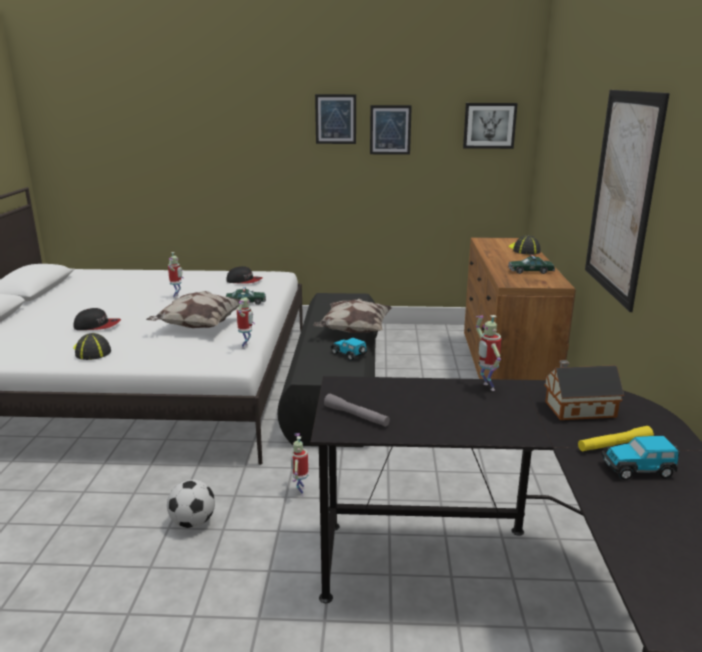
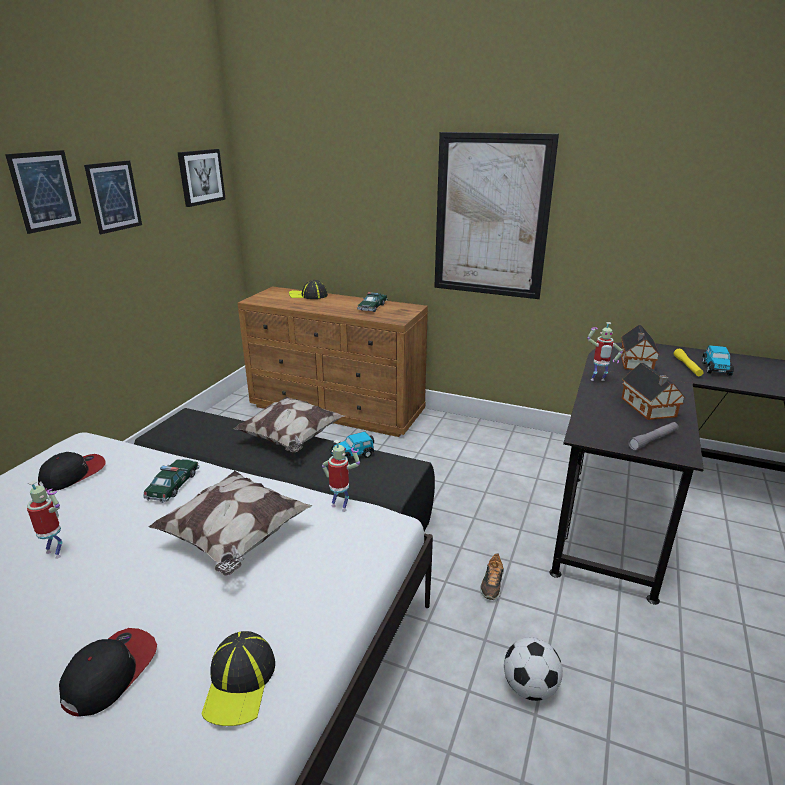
camera: 70 degrees left, 5 degrees up
cap [73,333,111,360] -> cap turned 75 degrees counterclockwise [201,631,275,726]
toy robot [291,433,308,496] -> shoe [480,553,504,600]
none -> toy house [622,363,686,420]

